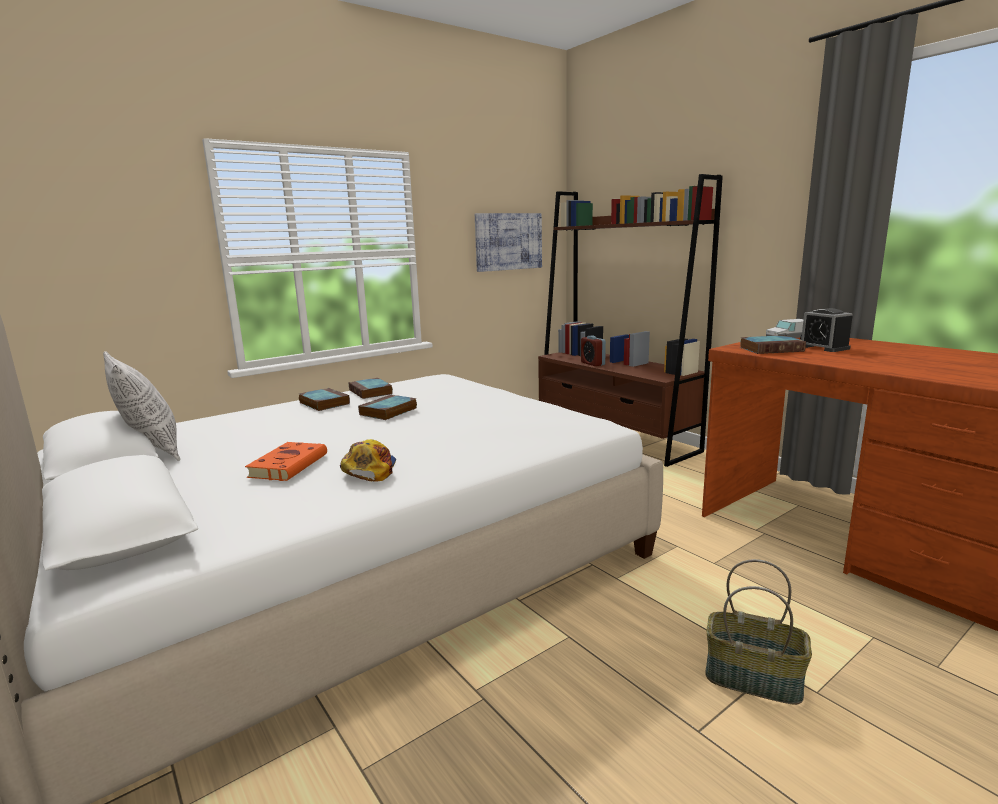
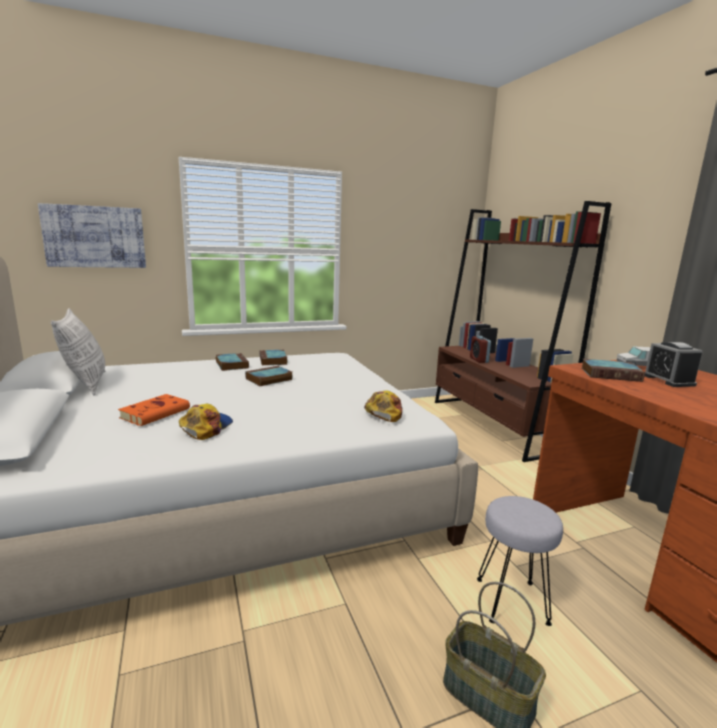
camera: 15 degrees right, 0 degrees up
picture [475,213,542,272] -> picture moved to [38,203,146,268]
none -> cap [364,391,402,422]
none -> grey stool [477,496,563,626]

